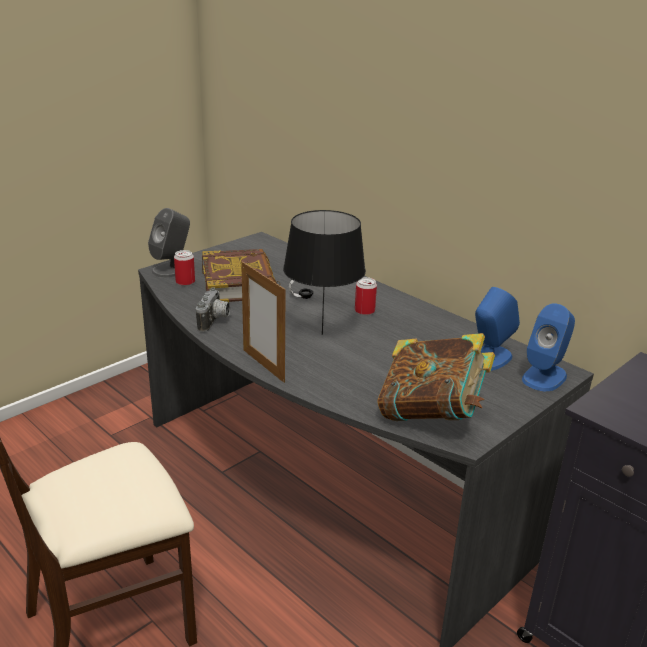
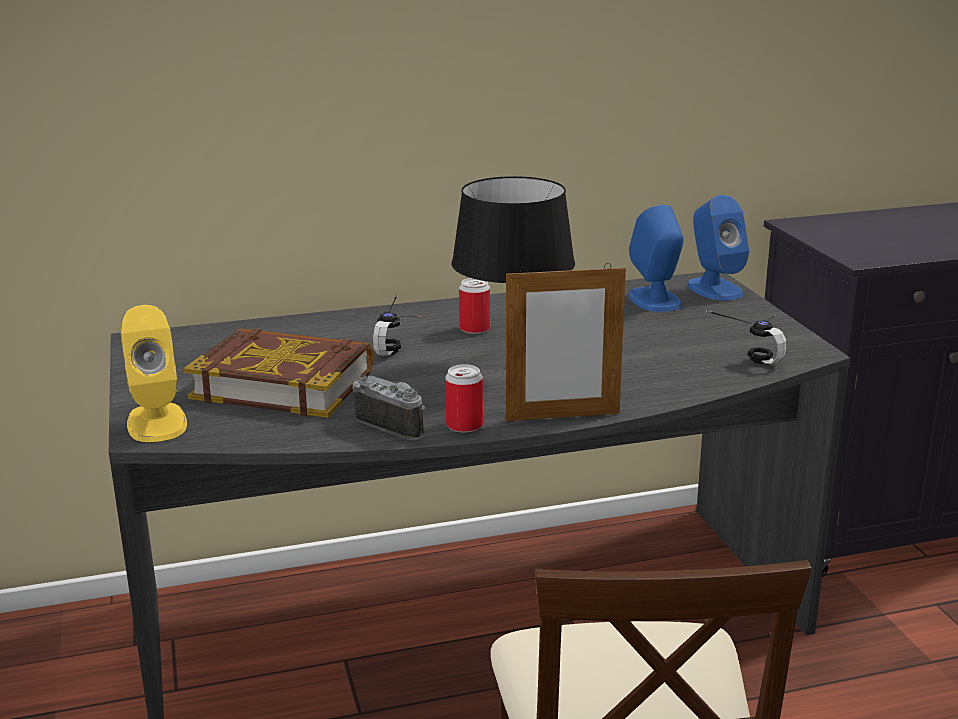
camera: 60 degrees left, 5 degrees down
grey speaker [148,208,190,278] -> yellow speaker [121,305,187,442]
can [174,250,195,286] -> can moved to [445,364,483,433]
book [377,333,495,421] -> headphones [706,310,787,364]

